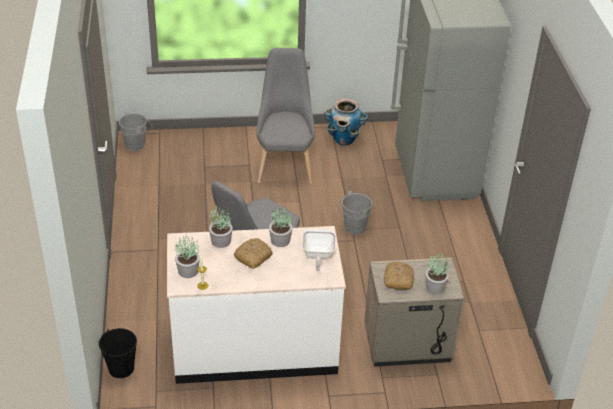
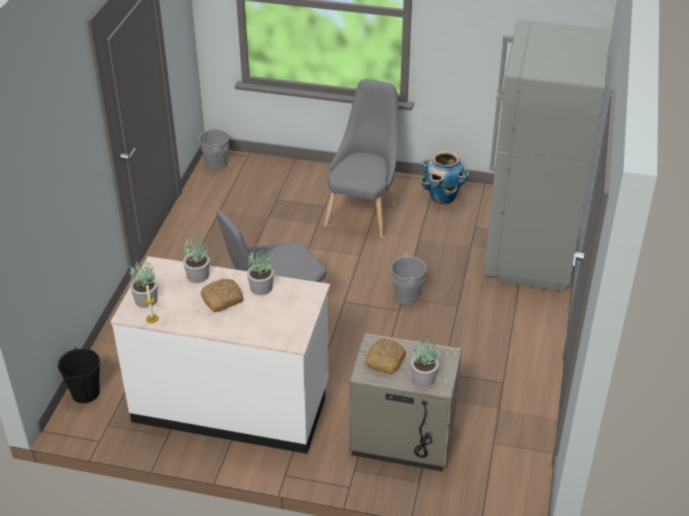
camera: 20 degrees right, 0 degrees up
frying pan [302,229,336,271] -> none

